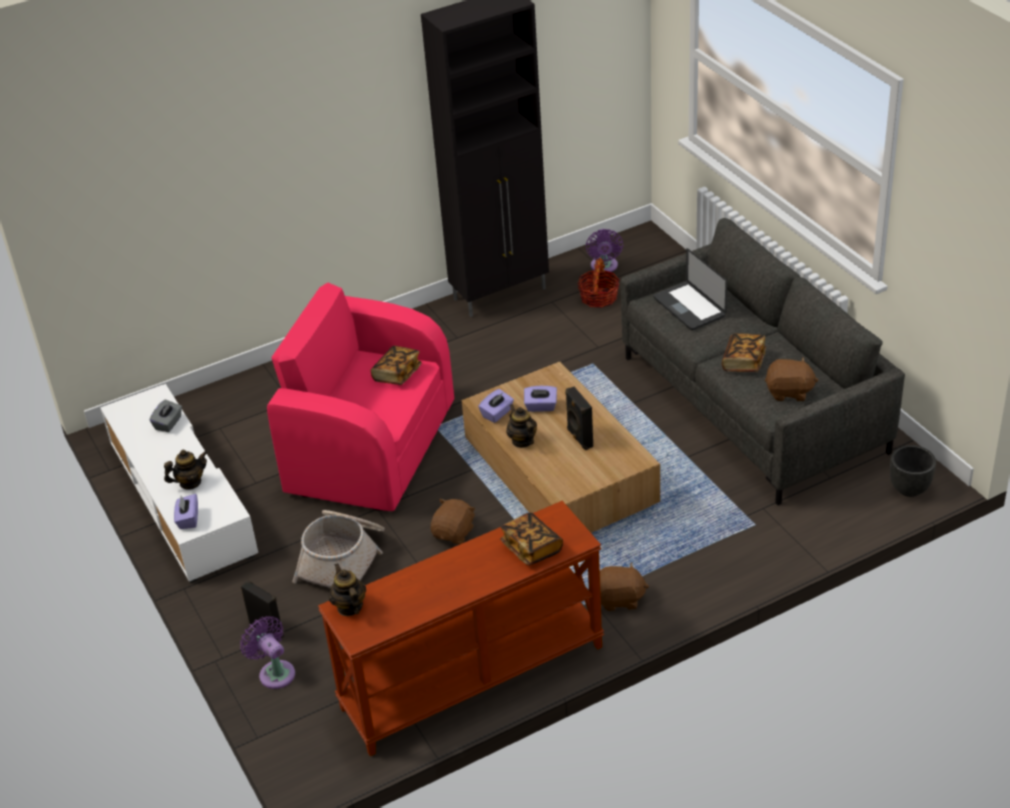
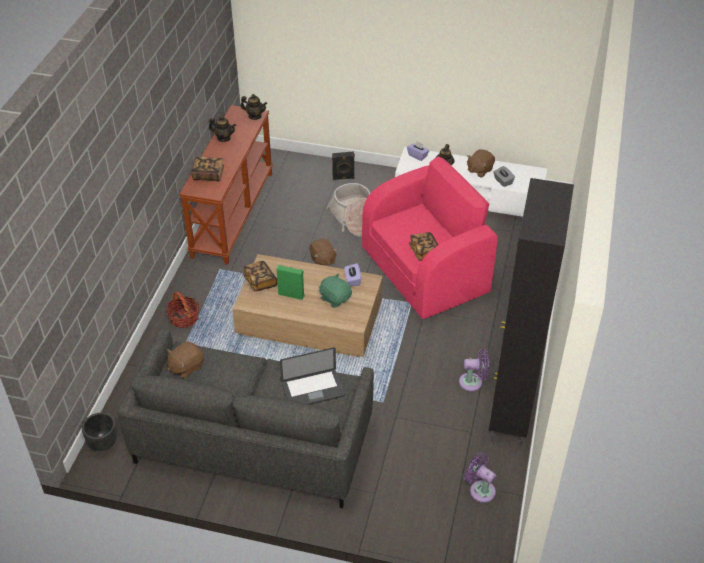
camera: 130 degrees right, 5 degrees up
purple fan [240,616,295,689] -> purple fan moved to [459,349,489,391]
teapot [506,404,537,448] -> teapot moved to [209,116,236,142]
purple tissue box [524,386,557,412] -> green plush toy [319,274,352,308]
black speaker [565,387,593,450] -> green speaker [276,265,305,300]
basket [577,258,619,308] -> basket moved to [166,291,199,328]
brown plush toy [600,563,649,611] -> brown plush toy moved to [467,149,495,177]
laptop [653,248,727,330] -> laptop turned 150 degrees clockwise [280,347,345,405]
book [722,333,766,372] -> book moved to [243,261,277,292]

